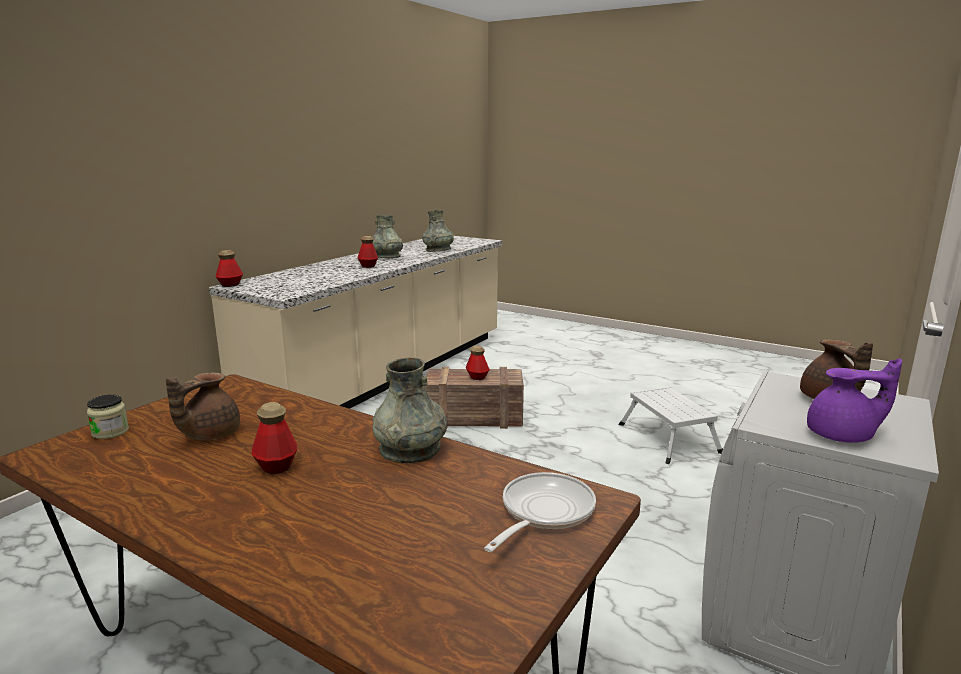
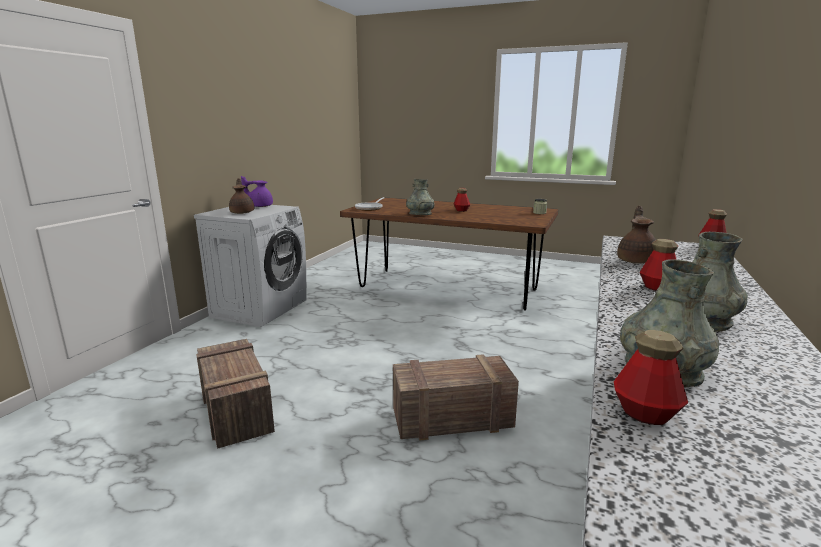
camera: 170 degrees right, 0 degrees up
brown teapot [166,372,240,441] -> brown teapot moved to [617,206,656,264]
bottle [466,345,490,380] -> bottle moved to [614,330,688,425]
white step ladder [618,387,723,464] -> crate [196,339,275,449]

